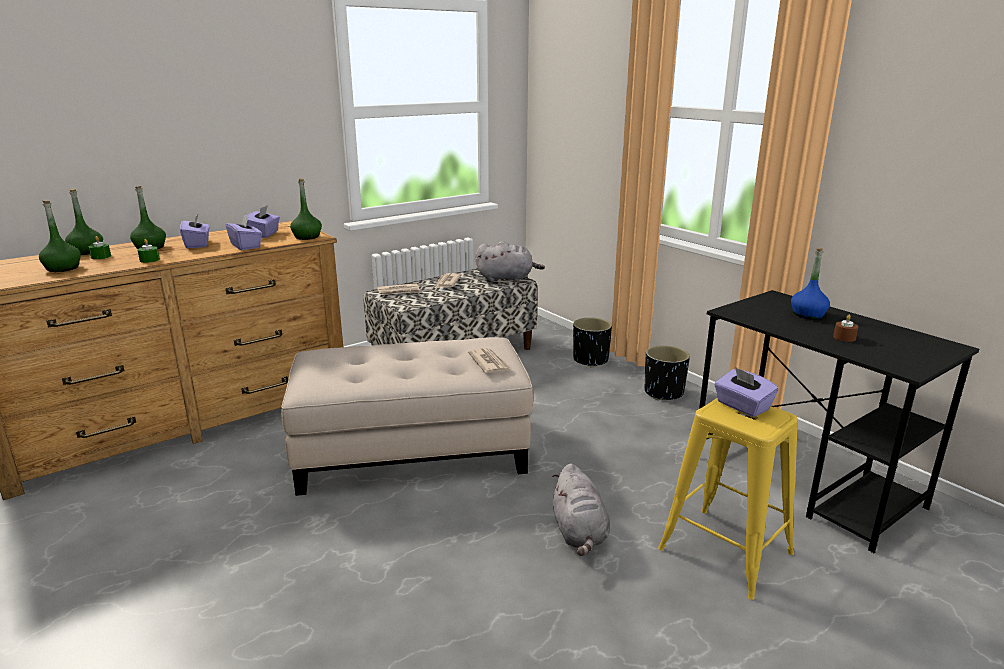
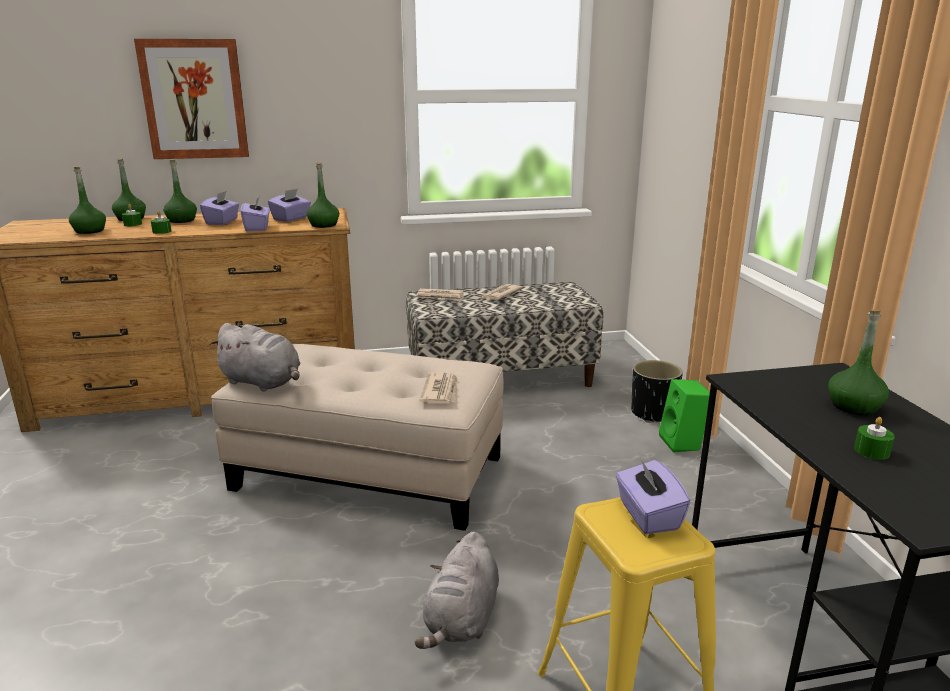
camera: 25 degrees right, 0 degrees up
grey plush toy [476,241,545,282] -> grey plush toy moved to [209,323,301,392]
black planter [645,345,690,401] -> none
blue bottle [791,248,830,319] -> green bottle [828,309,889,415]
brown candle [833,315,859,342] -> green candle [854,417,895,460]
none -> picture [134,39,249,159]
none -> green speaker [659,379,710,453]

